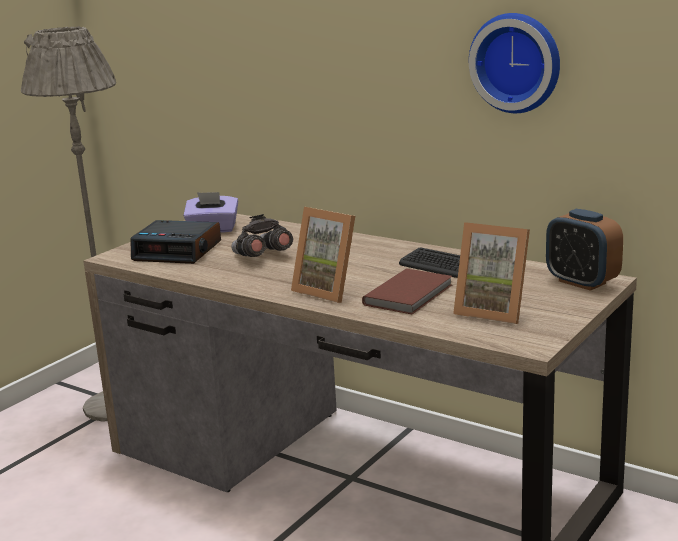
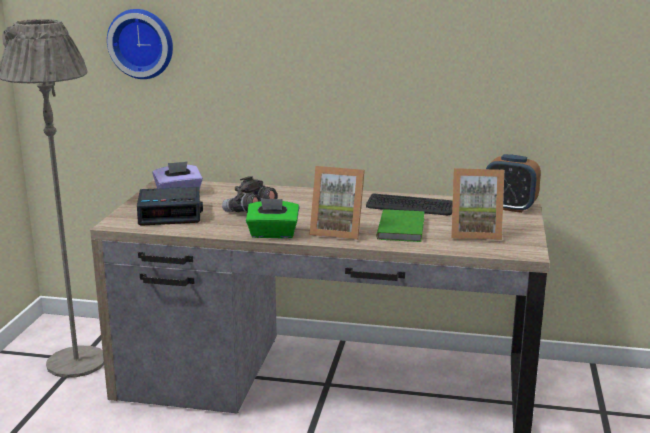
camera: 25 degrees left, 0 degrees up
brown book [362,269,452,314] -> green book [376,209,425,242]
wall clock [469,13,560,113] -> wall clock moved to [107,9,173,79]
none -> green tissue box [246,198,299,238]

